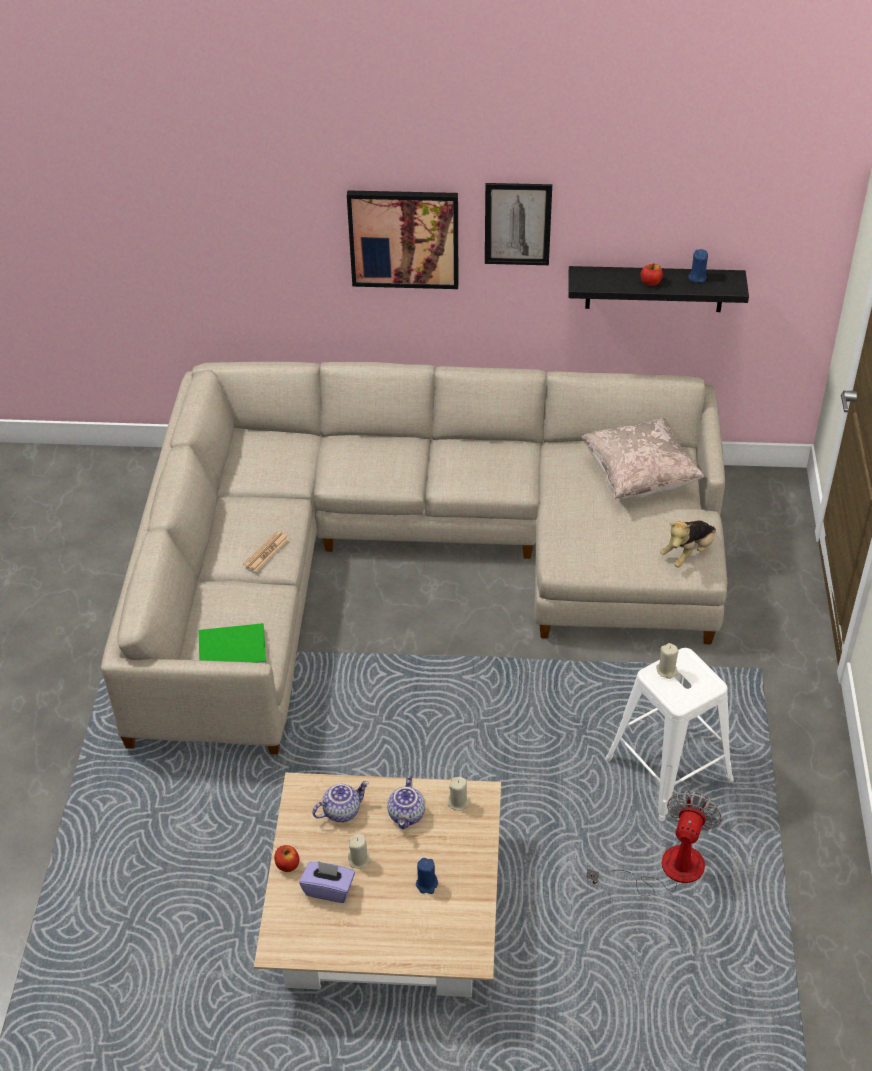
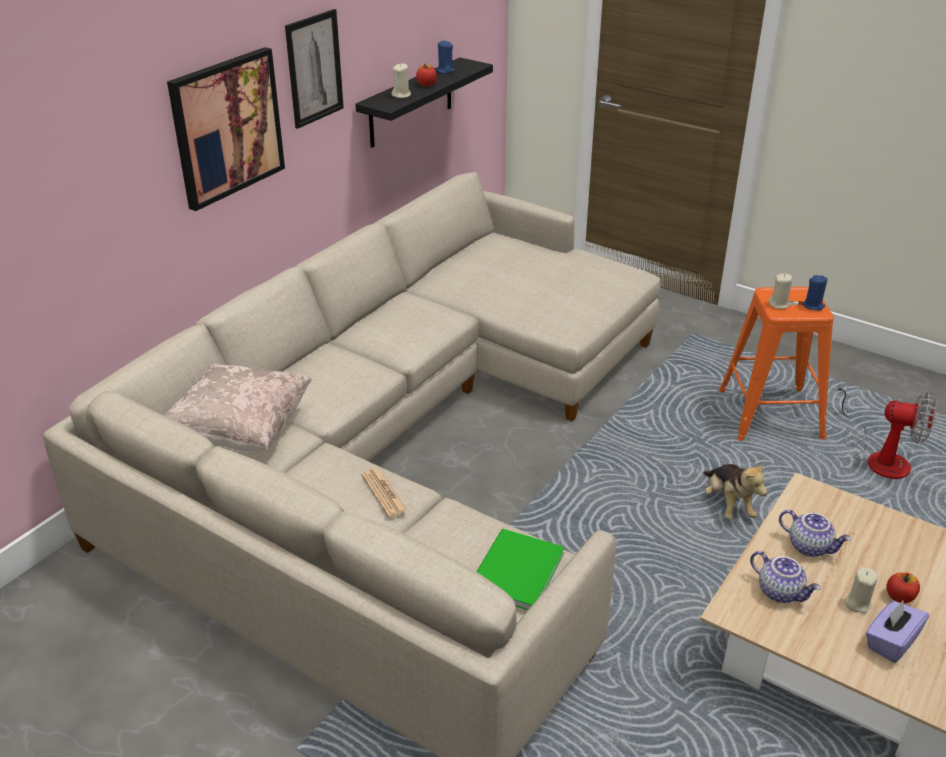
camera: 60 degrees left, 10 degrees down
apple [274,845,299,872] -> apple moved to [886,572,920,603]
teapot [312,781,369,822] -> teapot turned 135 degrees clockwise [750,551,820,603]
blue candle [416,858,438,894] -> blue candle moved to [802,275,828,311]
beige candle [447,777,470,811] -> beige candle moved to [391,63,411,98]
beige pillow [581,418,705,499] -> beige pillow moved to [164,363,312,452]
fan [587,791,722,896] -> fan turned 150 degrees clockwise [836,379,936,479]
white stool [605,648,734,821] -> orange stool [718,287,833,441]
plush toy [660,520,716,568] -> plush toy moved to [703,462,767,519]

